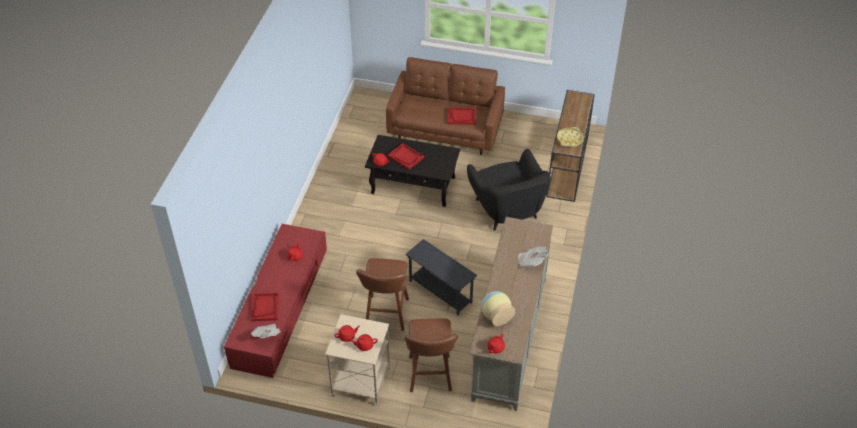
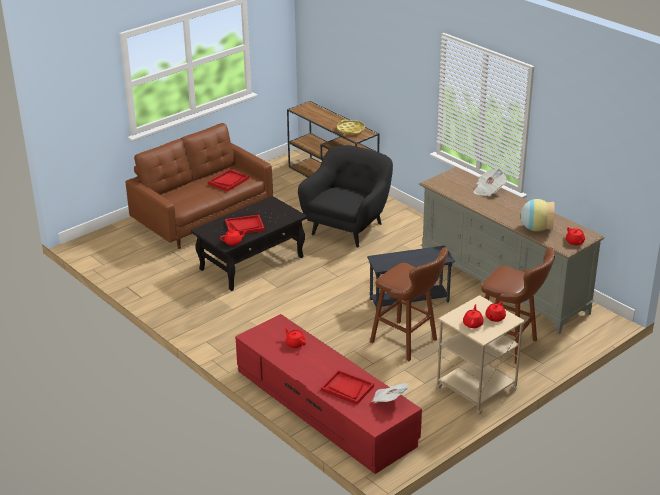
camera: 55 degrees left, 15 degrees down
black armchair [467,149,551,231] -> black armchair turned 75 degrees counterclockwise [298,145,393,248]

